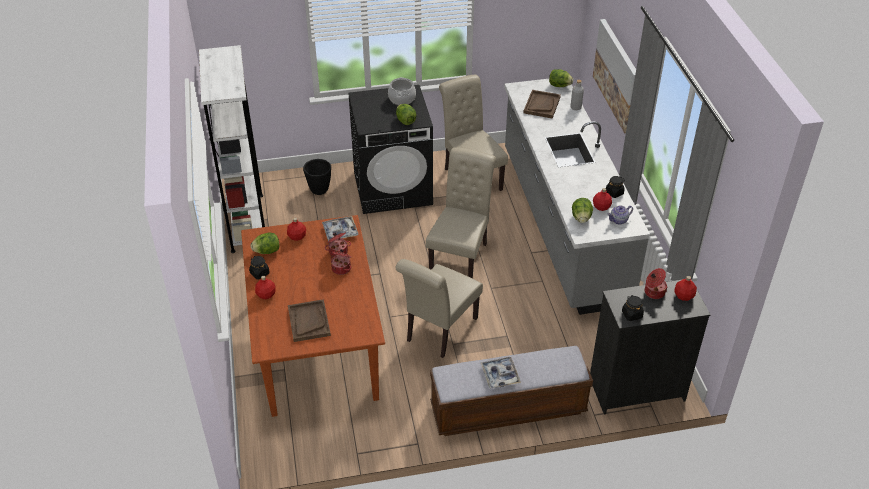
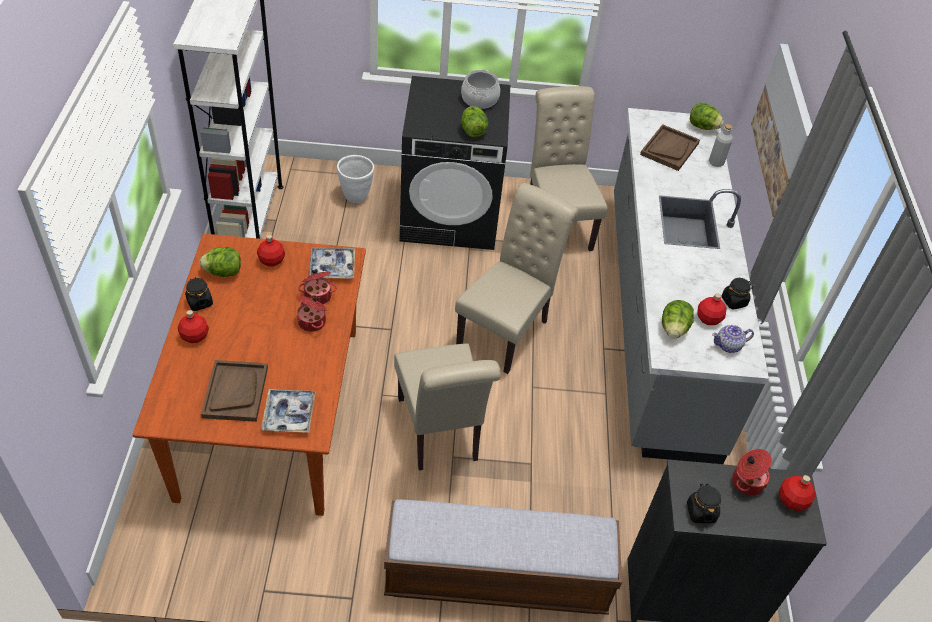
camera: 10 degrees right, 5 degrees up
black planter [303,159,331,195] -> white planter [337,155,374,203]
beige chair [396,259,483,358] -> beige chair turned 60 degrees counterclockwise [394,343,501,470]
tray [481,357,521,389] -> tray moved to [261,389,316,433]

